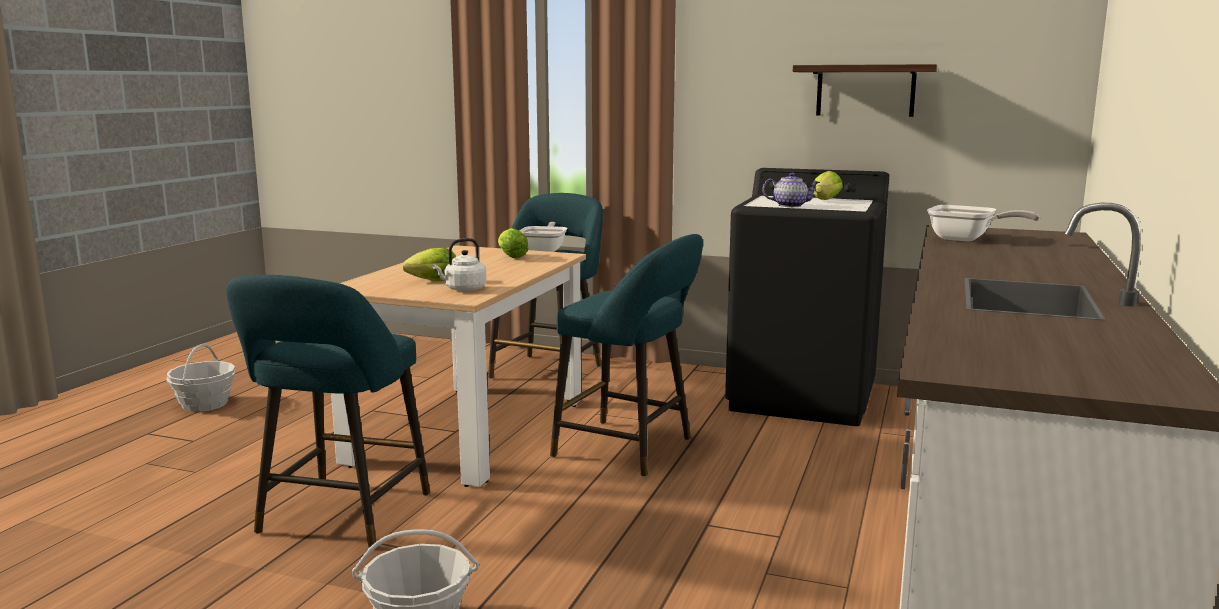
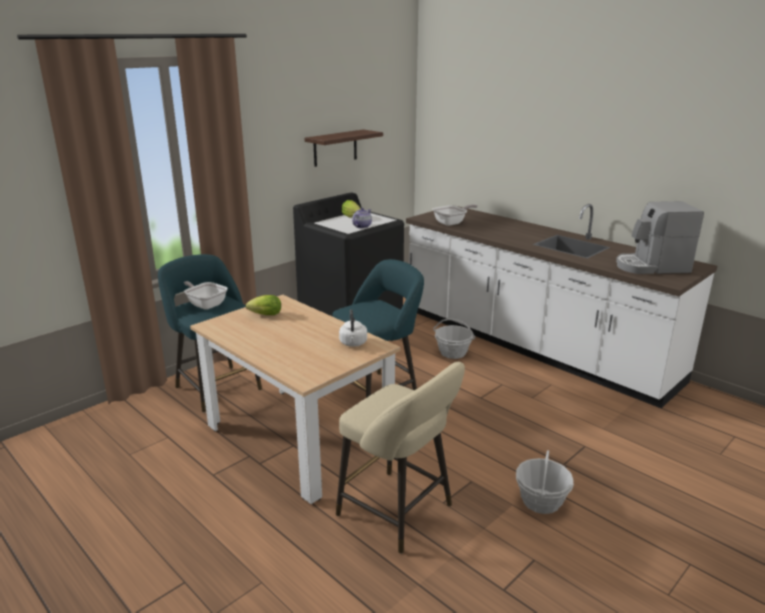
camera: 65 degrees left, 10 degrees up
basket [167,343,235,412] -> basket moved to [433,319,475,359]
turquoise stool [226,275,430,548] -> beige stool [336,362,465,554]
lettuce [402,248,456,281] -> none
none -> coffee machine [616,201,704,274]

